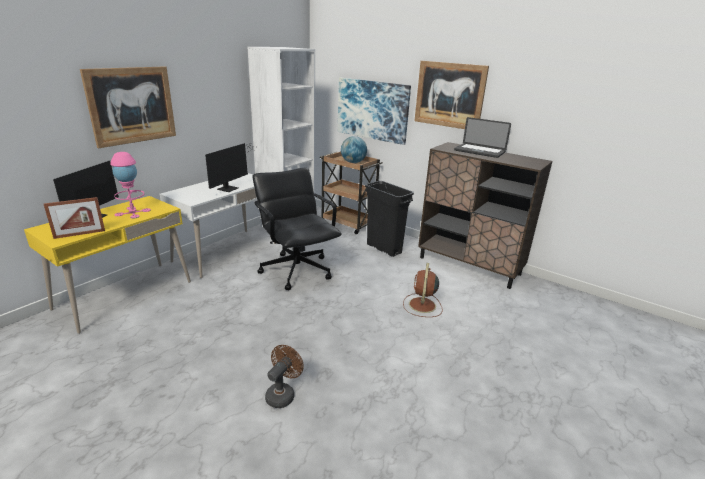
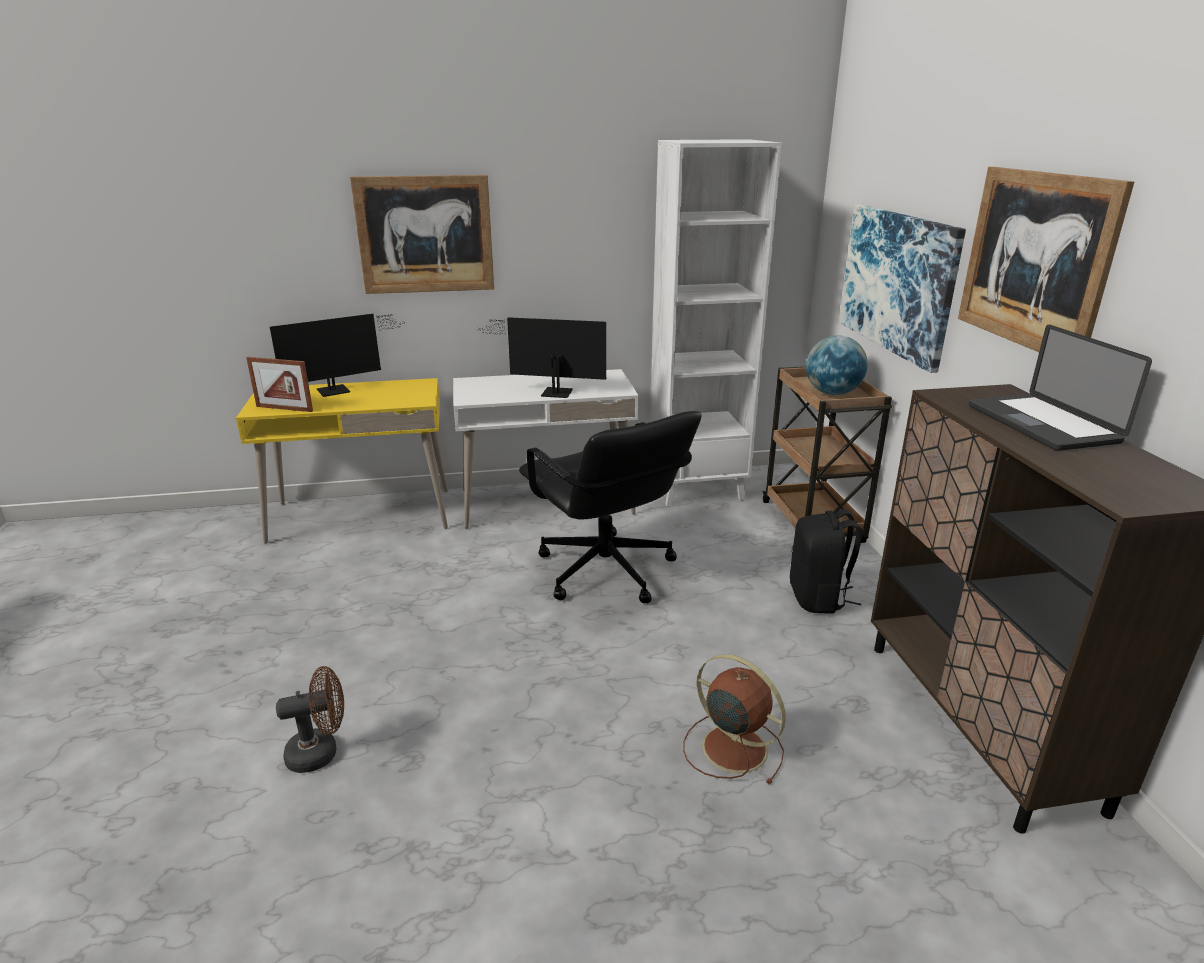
camera: 45 degrees right, 0 degrees up
pink table lamp [110,152,151,219] -> none
monitor [205,143,257,192] -> monitor turned 150 degrees counterclockwise [482,317,606,398]
black office chair [253,168,342,290] -> black office chair turned 135 degrees clockwise [519,411,702,603]
black trash can [365,181,414,257] -> black backpack [790,509,861,614]
brown fan [403,263,442,317] -> brown fan turned 75 degrees clockwise [683,654,786,785]

